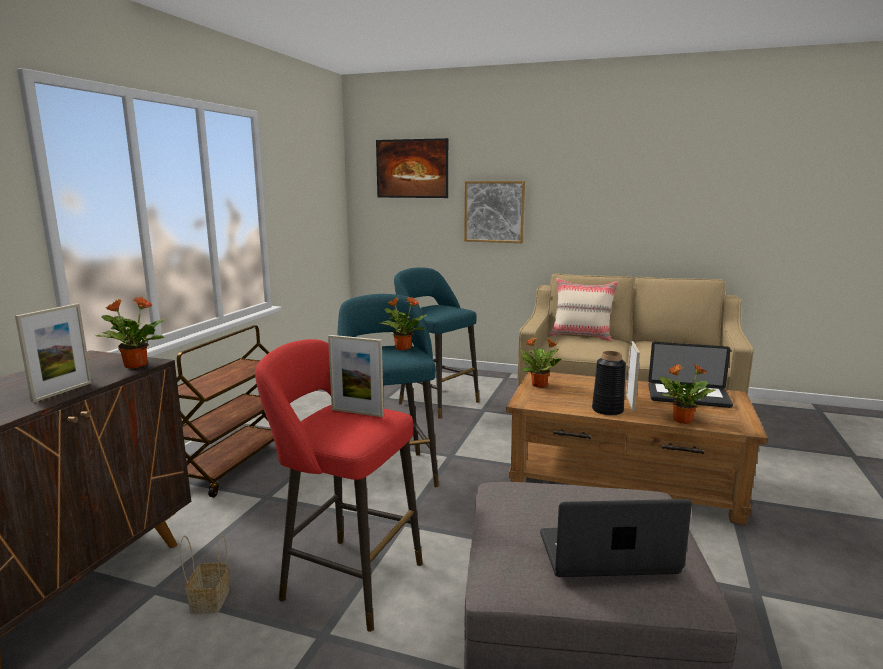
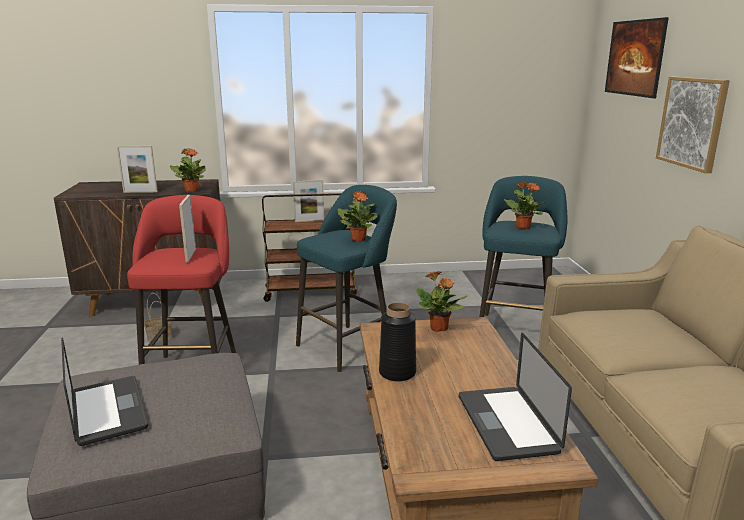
camera: 65 degrees right, 5 degrees up
beige pillow [550,278,618,341] -> none
picture frame [626,341,640,410] -> picture frame moved to [293,180,324,222]
potted plant [659,364,716,424] -> potted plant moved to [504,181,545,229]

